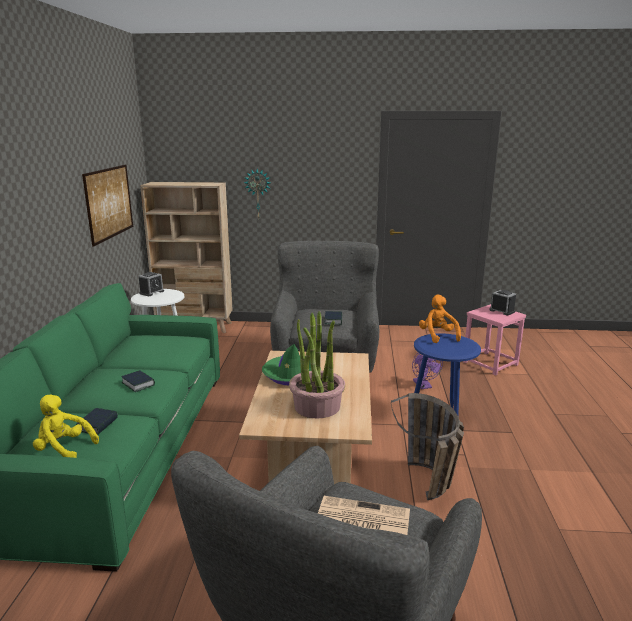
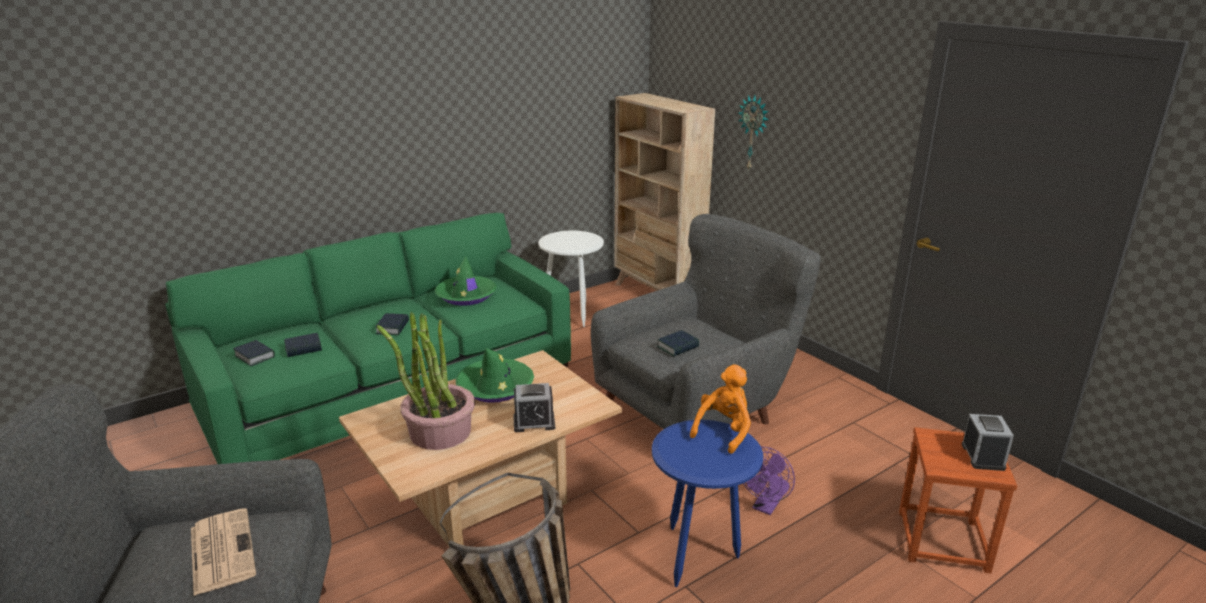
camera: 50 degrees right, 5 degrees up
yellow plush toy [33,395,99,458] -> book [233,340,275,366]
picture [82,165,133,247] -> none
alarm clock [139,272,164,296] -> alarm clock moved to [514,383,555,432]
pink stool [463,304,526,376] -> brown stool [899,427,1017,573]
none -> green hat [435,256,497,306]

